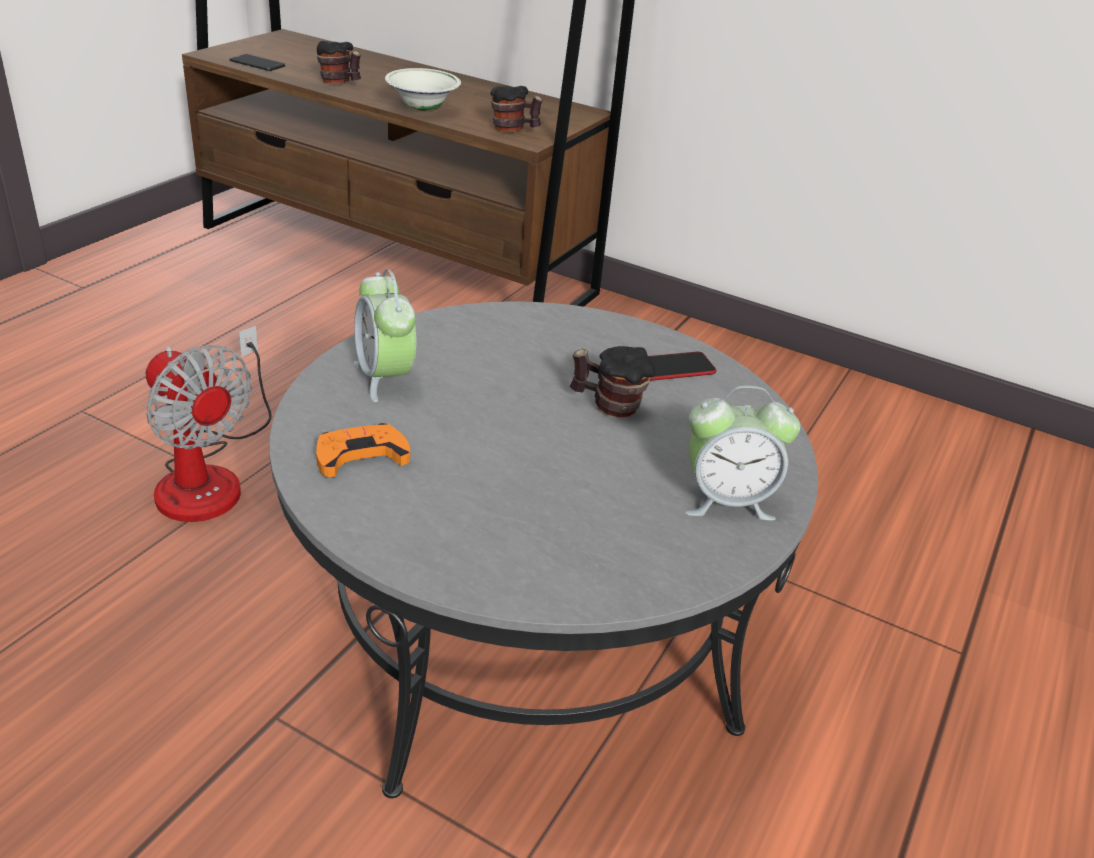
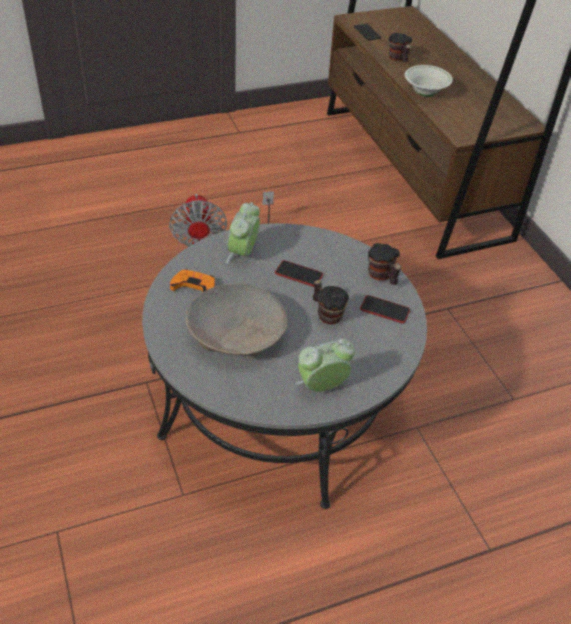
camera: 40 degrees right, 10 degrees up
mug [490,86,543,132] -> mug moved to [368,243,401,285]
alarm clock [685,386,800,520] -> alarm clock turned 120 degrees clockwise [296,339,355,392]
none -> beige bowl [186,284,288,360]
none -> phone [275,260,323,287]

